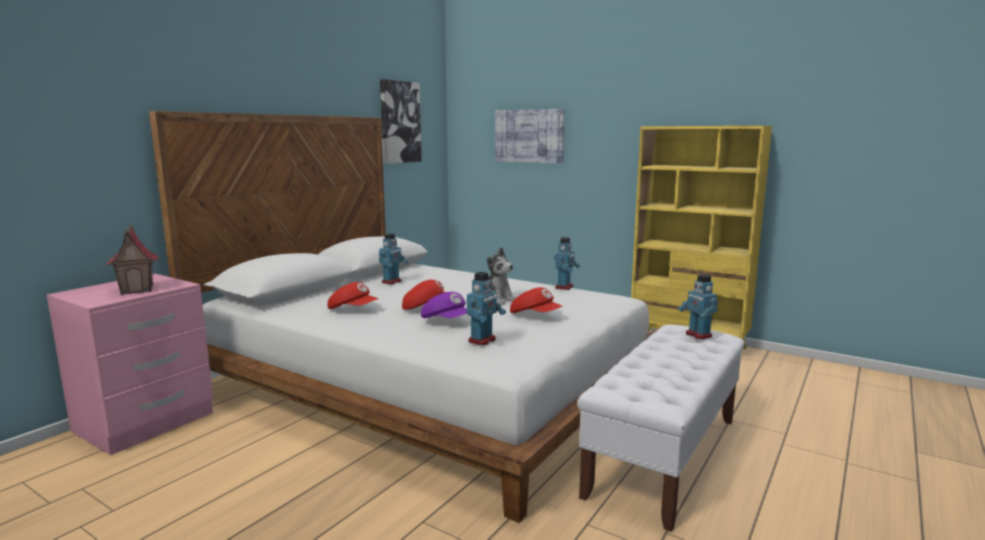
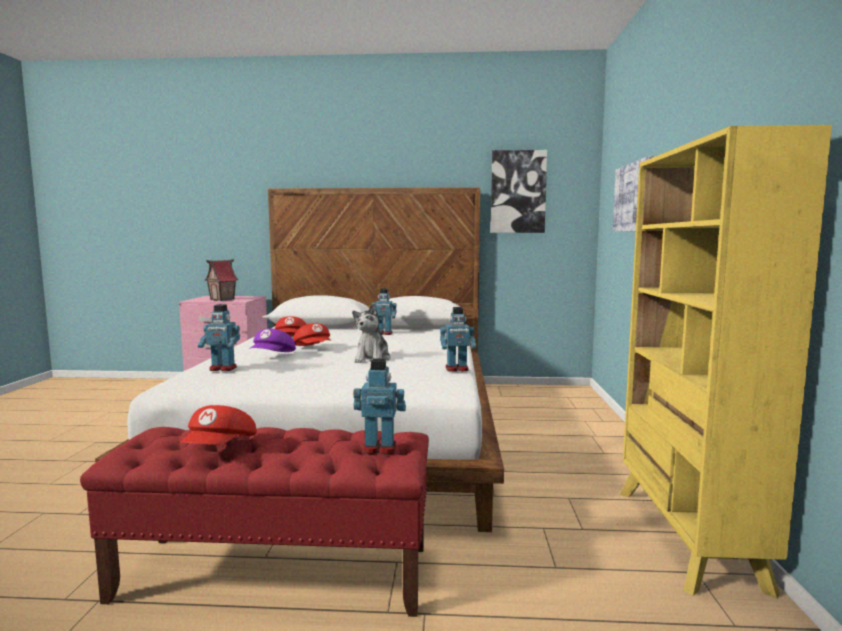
camera: 60 degrees right, 5 degrees down
red cap [510,287,562,313] -> red cap moved to [181,405,257,445]
white bench [577,325,744,532] -> red bench [80,427,429,617]
toy robot [678,274,718,339] -> toy robot turned 60 degrees clockwise [353,358,406,455]

